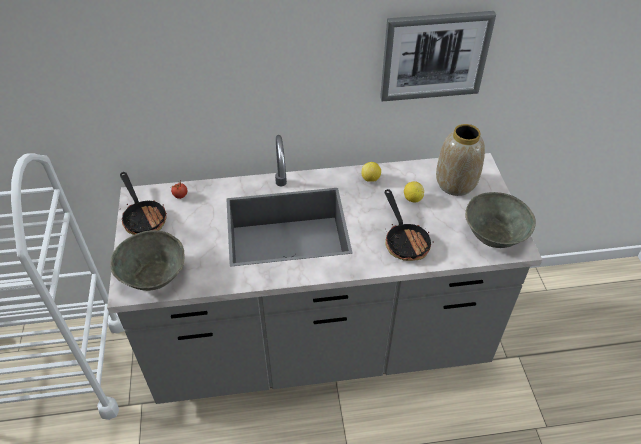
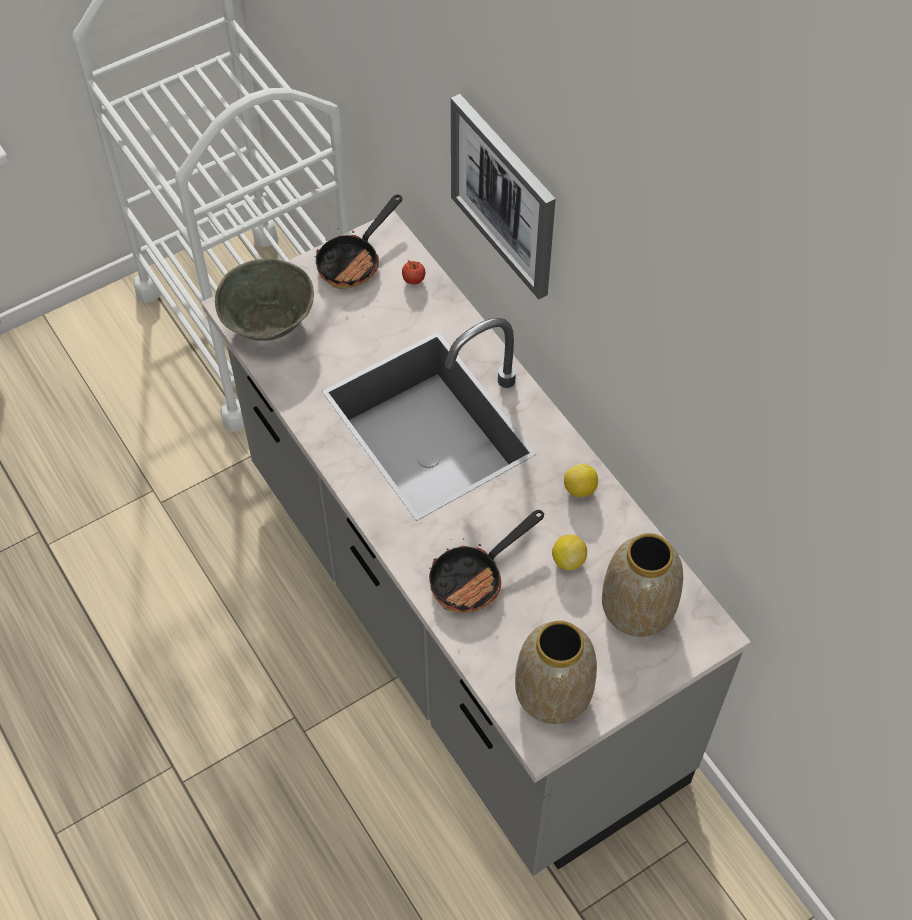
camera: 65 degrees right, 10 degrees up
picture [380,11,496,101] -> picture moved to [451,94,556,299]
grey bowl [465,192,536,248] -> vase [515,621,597,724]

